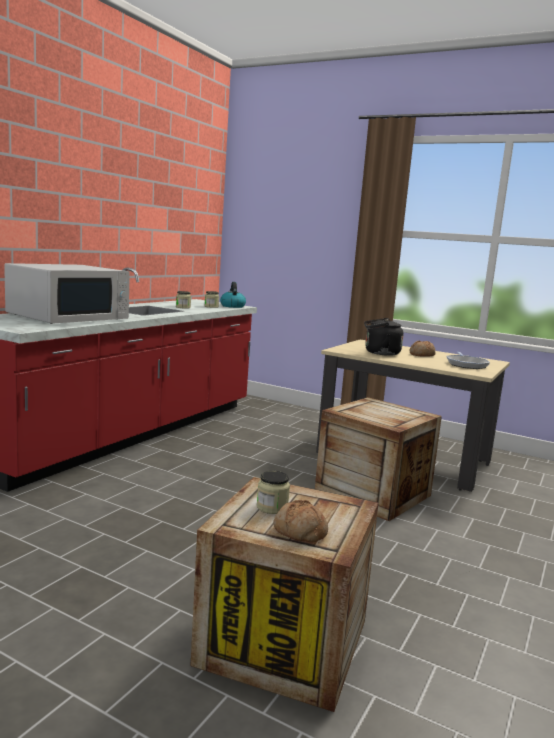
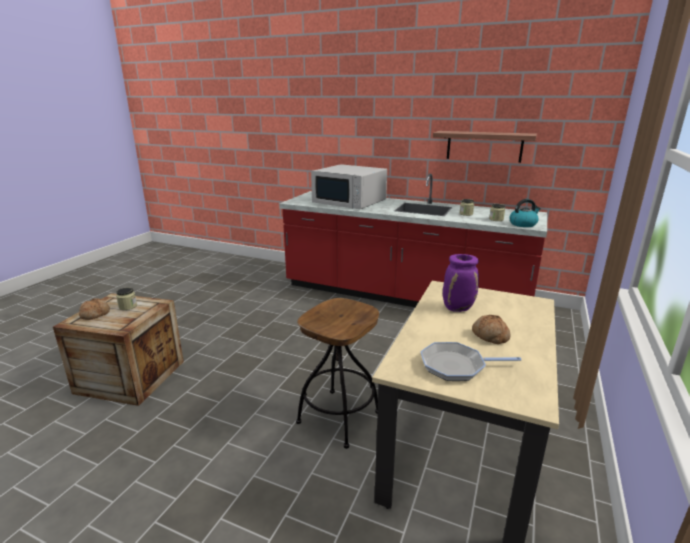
camera: 85 degrees right, 10 degrees up
crate [315,397,442,521] -> brown stool [296,298,379,449]
black kettle [364,318,404,356] -> purple vase [443,254,479,312]
none -> shelf [433,131,537,163]

